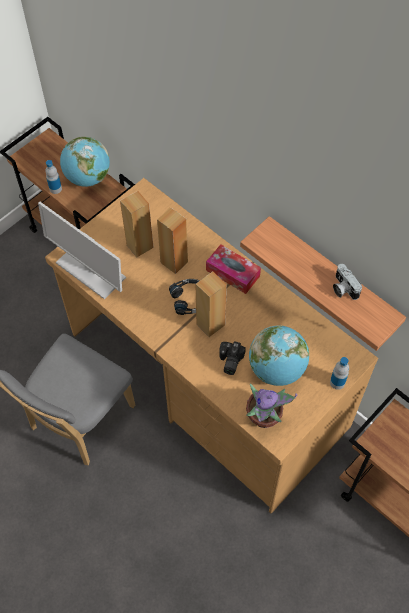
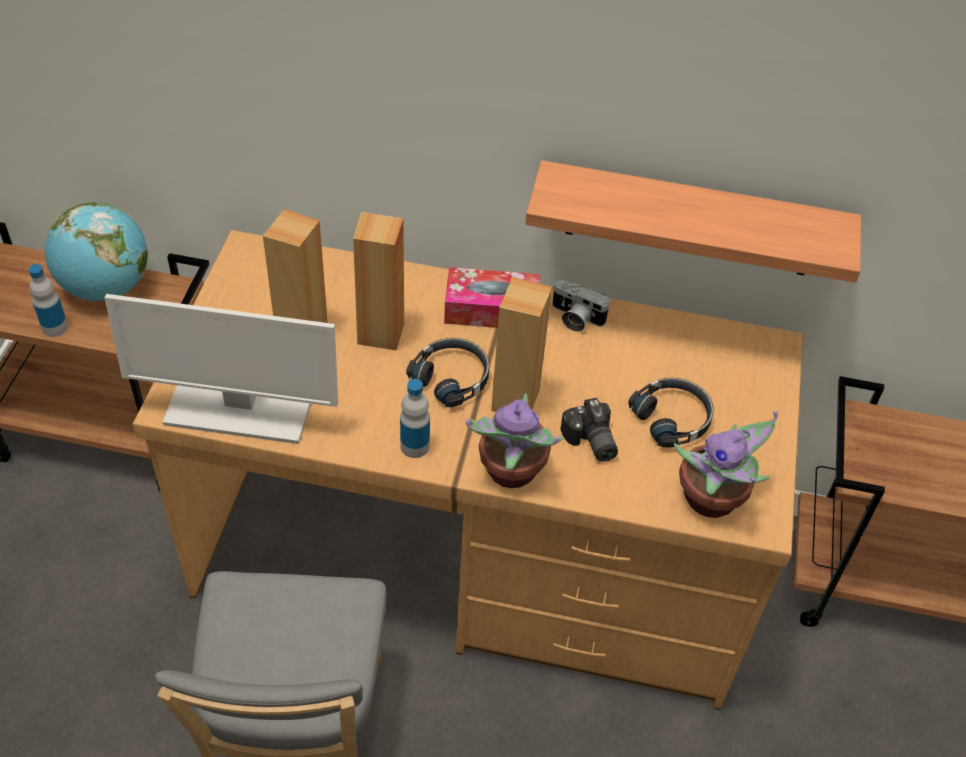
camera: 35 degrees left, 10 degrees down
globe [249,325,309,386] -> black headphones [628,378,714,447]
bottle [330,357,349,390] -> bottle moved to [400,379,430,458]
camera [333,264,362,300] -> camera moved to [552,280,610,332]
none -> potted plant [465,393,563,489]

